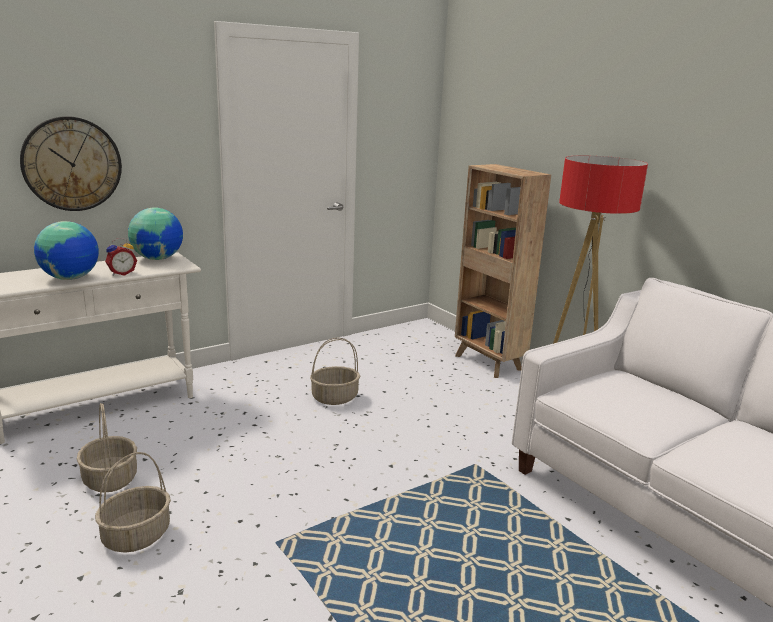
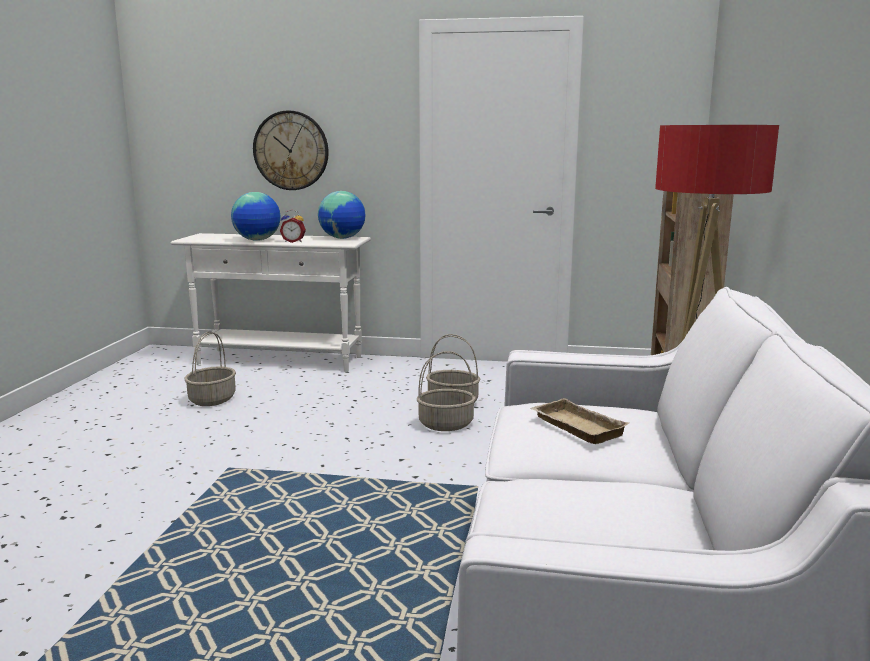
camera: 45 degrees right, 5 degrees down
basket [95,452,171,553] -> basket moved to [417,351,476,431]
none -> beige tray [530,398,629,444]

